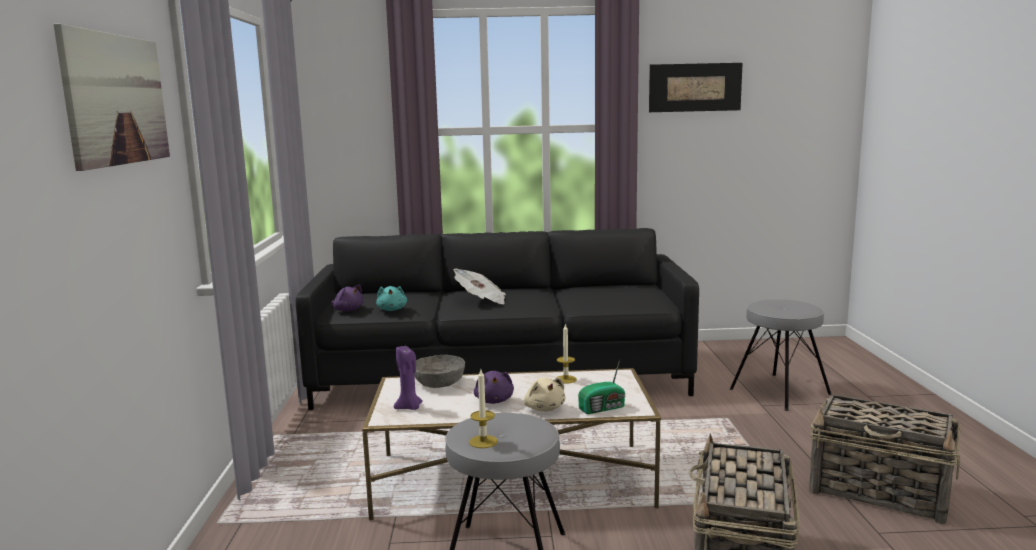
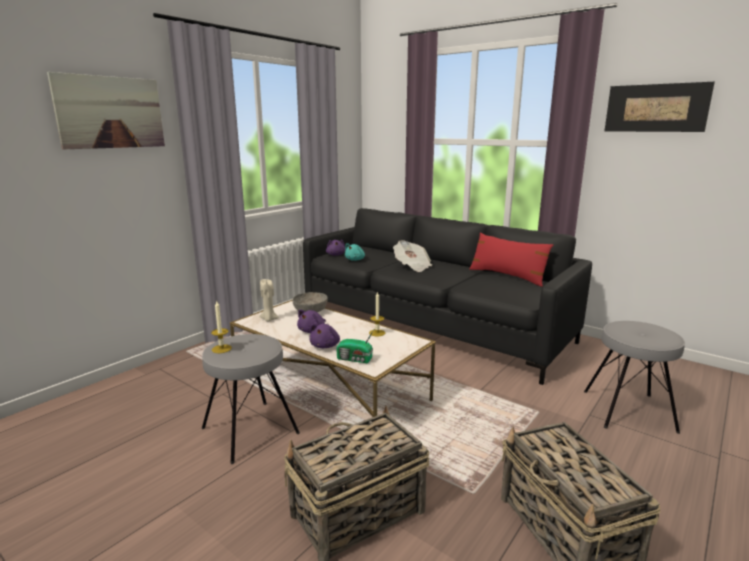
camera: 40 degrees right, 5 degrees up
purple candle [394,346,423,410] -> beige candle [259,279,279,321]
beige plush toy [524,378,565,412] -> purple plush toy [309,324,340,348]
none -> red pillow [469,232,554,287]

